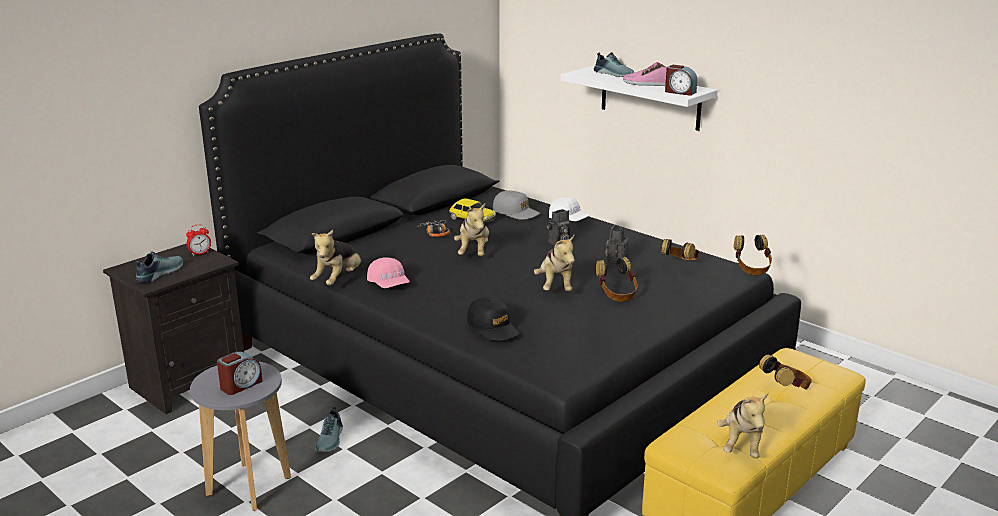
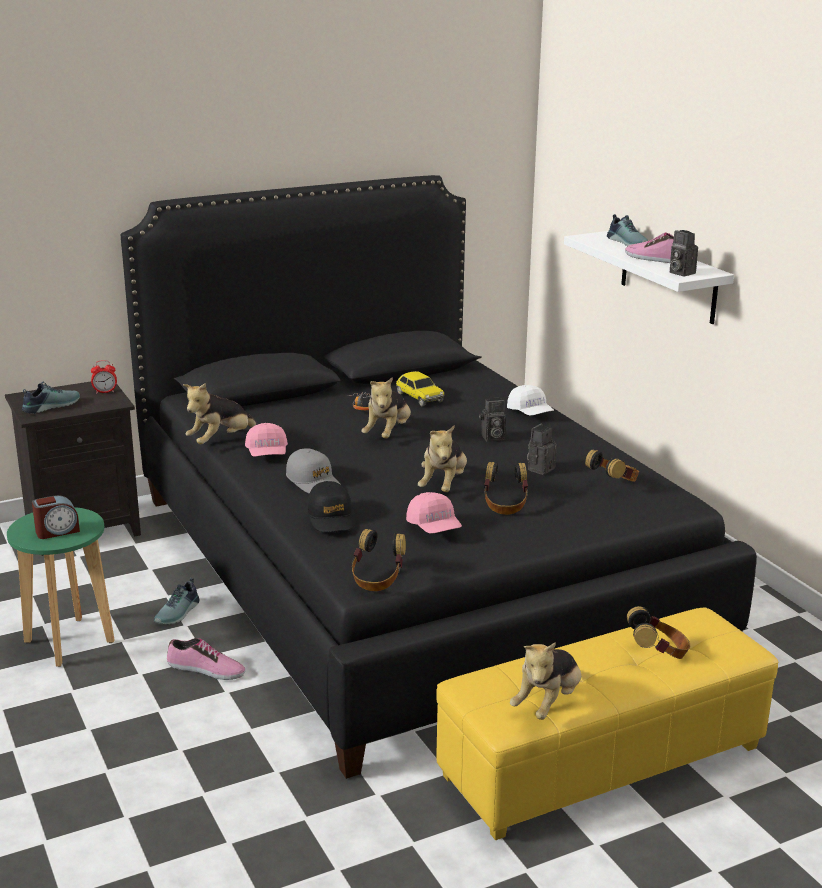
camera: 20 degrees right, 0 degrees up
grey stool [190,361,291,511] -> green stool [7,507,114,667]
grey cap [493,190,540,220] -> grey cap moved to [286,448,341,494]
alarm clock [665,65,697,96] -> camera [670,230,698,277]
headphones [734,235,772,275] -> headphones moved to [352,529,406,591]
none -> shoe [167,638,246,680]
none -> pink cap [406,492,462,533]

